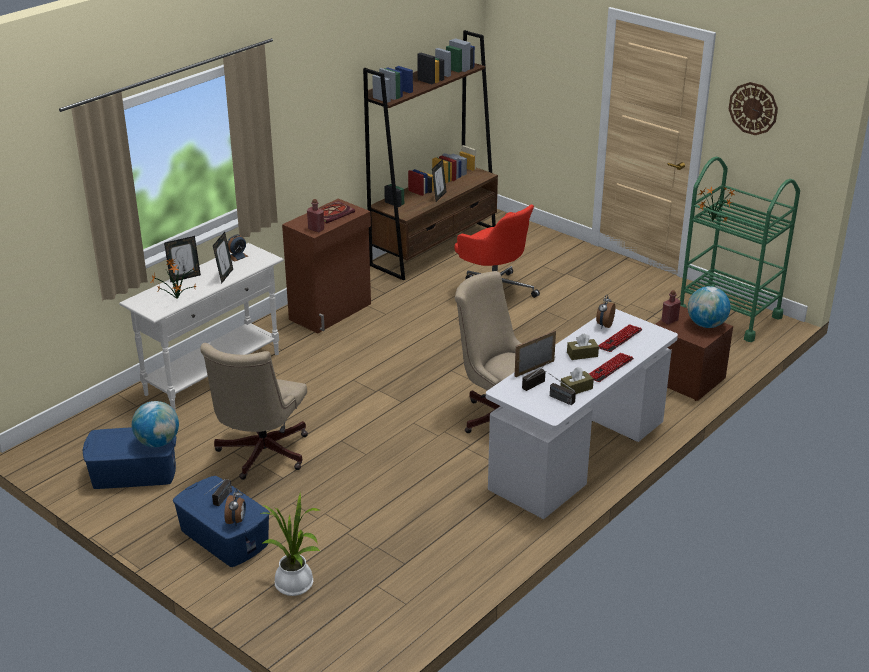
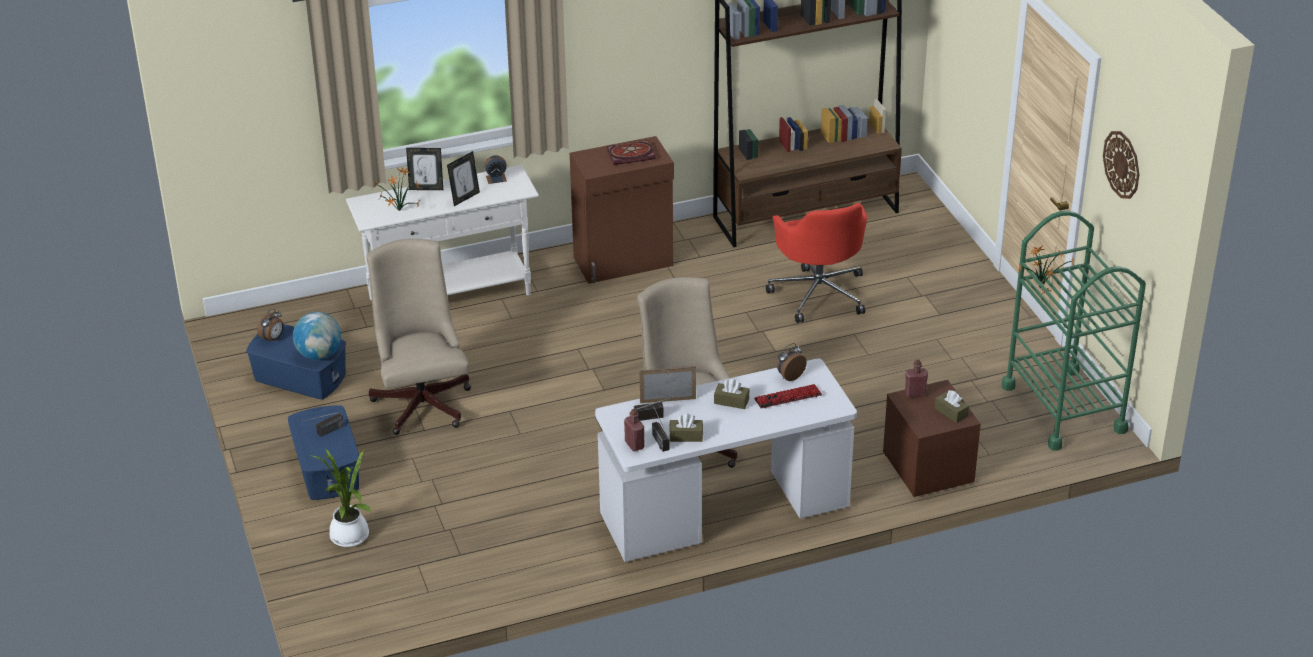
camera: 30 degrees right, 5 degrees up
beige office chair [200,343,308,480] -> beige office chair turned 120 degrees clockwise [366,239,471,435]
alarm clock [224,489,246,525] -> alarm clock moved to [257,309,284,342]
red bottle [307,199,324,232] -> red bottle moved to [624,409,644,451]
picture frame [432,159,446,202] -> none
keyboard [589,353,634,382] -> none
globe [688,286,730,328] -> brown tissue box [935,390,969,423]

